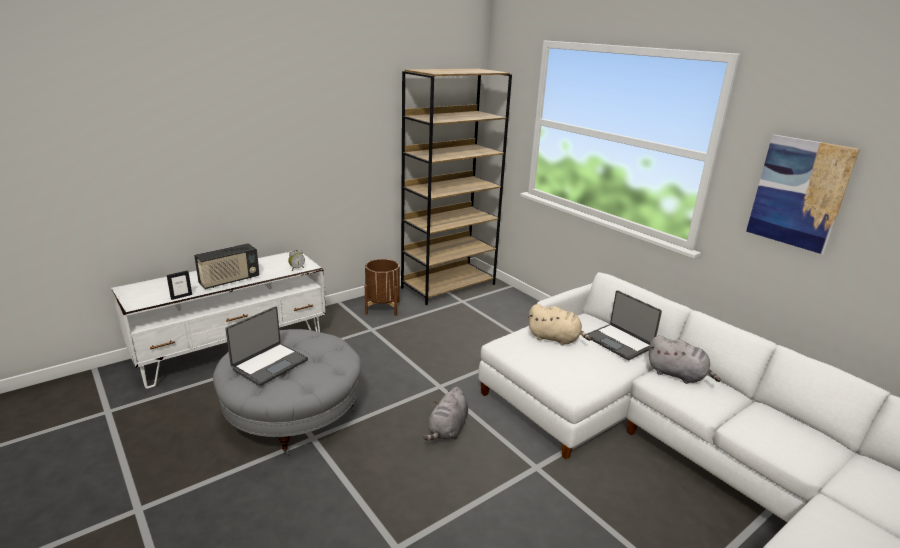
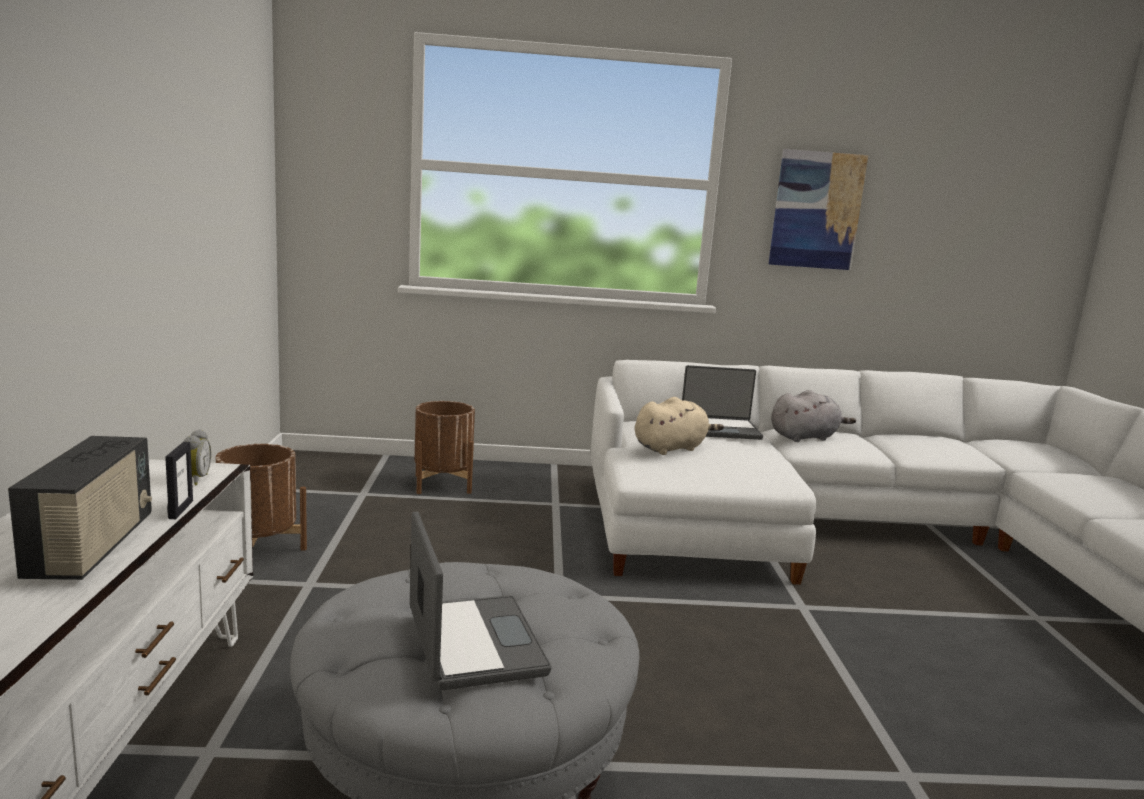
camera: 55 degrees left, 10 degrees down
picture frame [167,270,192,300] -> picture frame moved to [165,442,193,519]
brown bookcase [401,68,512,305] -> none
grey plush toy [423,387,468,440] -> none
none -> brown planter [415,401,475,494]

